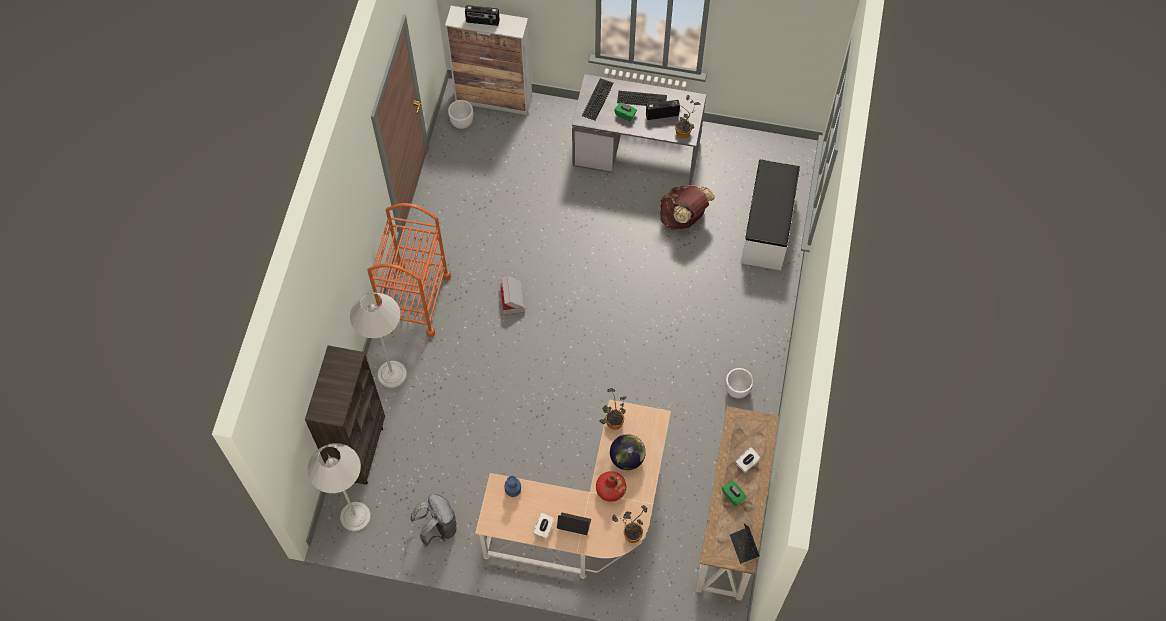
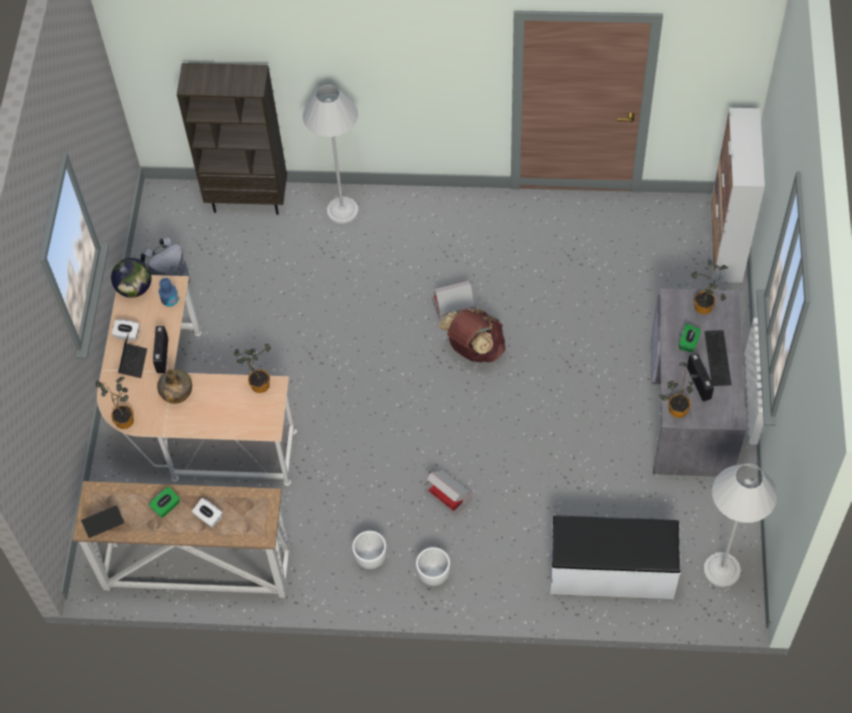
camera: 85 degrees right, 5 degrees down
white floor lamp [307,443,371,532] -> white floor lamp moved to [703,463,777,587]
orange cart [367,203,451,337] -> none
white planter [448,100,473,129] -> white planter moved to [416,547,450,586]
radio [465,5,500,26] -> radio moved to [153,326,168,373]
keyboard [582,78,614,121] -> potted plant [691,259,728,314]
red bottle [596,471,626,502] -> green bottle [157,369,192,404]
globe [610,434,646,470] -> globe moved to [111,258,151,298]
brown backpack [660,185,715,230] -> brown backpack moved to [439,308,506,362]
none -> cardboard box [425,470,472,516]

